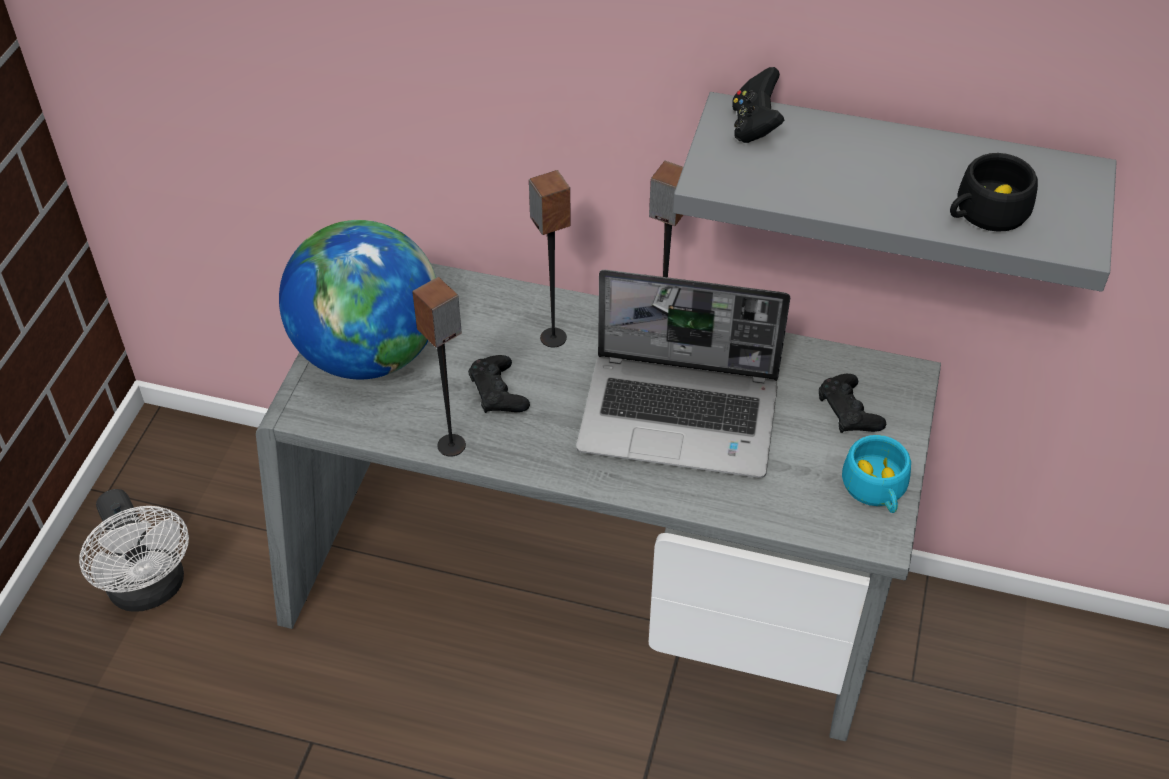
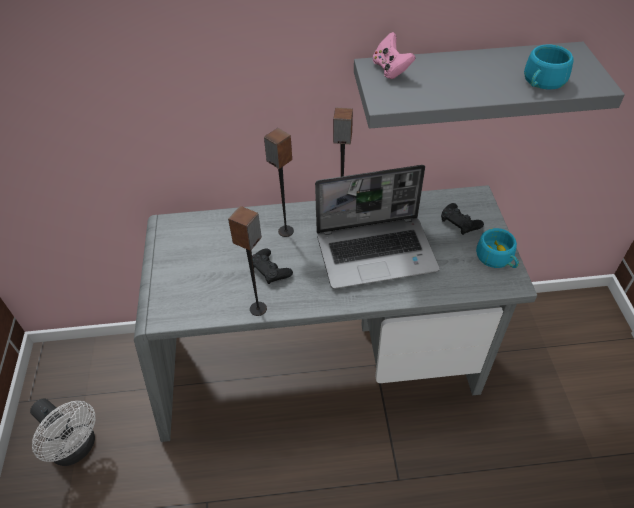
camera: 20 degrees left, 0 degrees up
globe [279,220,436,380] -> none
black game controller [732,67,784,143] -> pink game controller [373,32,415,79]
black cup [950,153,1038,232] -> turquoise cup [524,44,574,90]

